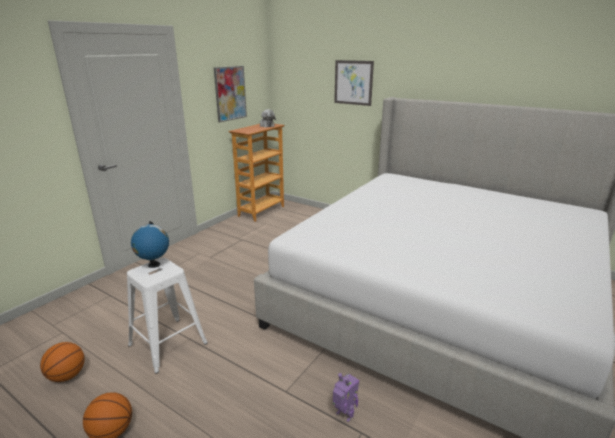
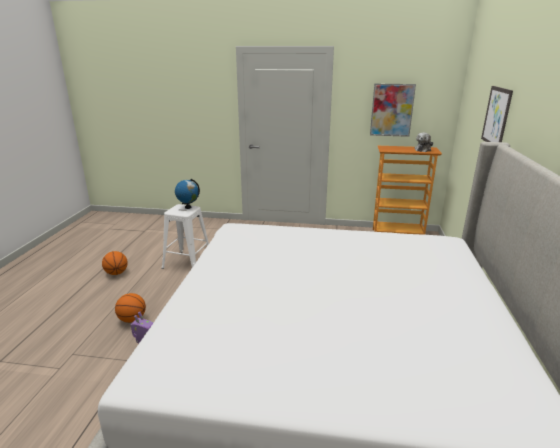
camera: 65 degrees right, 0 degrees up
basketball [40,342,85,382] -> basketball moved to [115,293,146,323]

